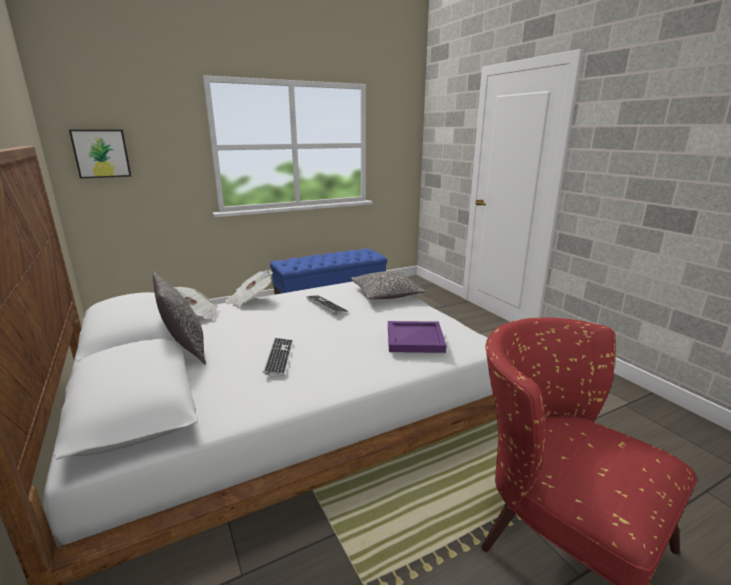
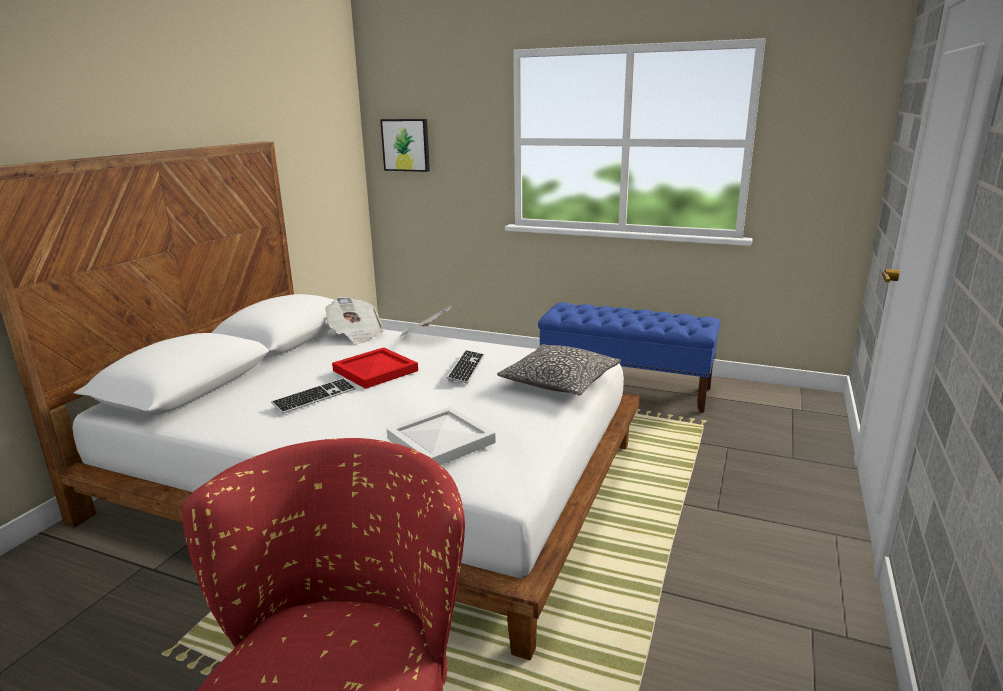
camera: 50 degrees right, 0 degrees up
pillow [153,271,206,365] -> none
purple tray [388,321,447,353] -> white tray [387,407,496,465]
none -> red tray [332,347,418,389]

